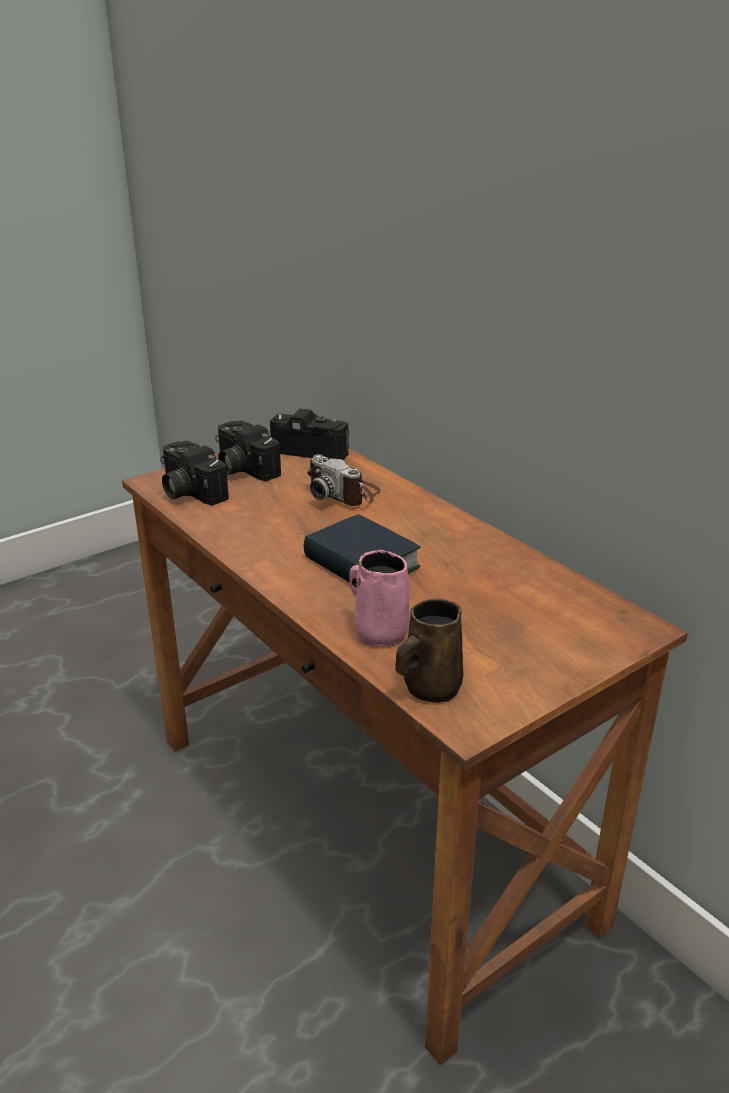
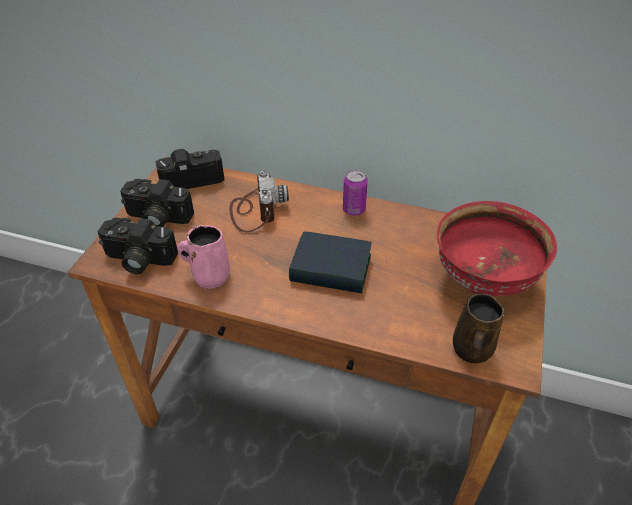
camera: 35 degrees left, 15 degrees up
camera [307,455,381,506] -> camera turned 105 degrees counterclockwise [229,171,289,232]
pink mug [349,550,410,647] -> pink mug moved to [177,225,230,289]
none -> can [343,170,368,216]
none -> red bowl [437,201,557,297]

